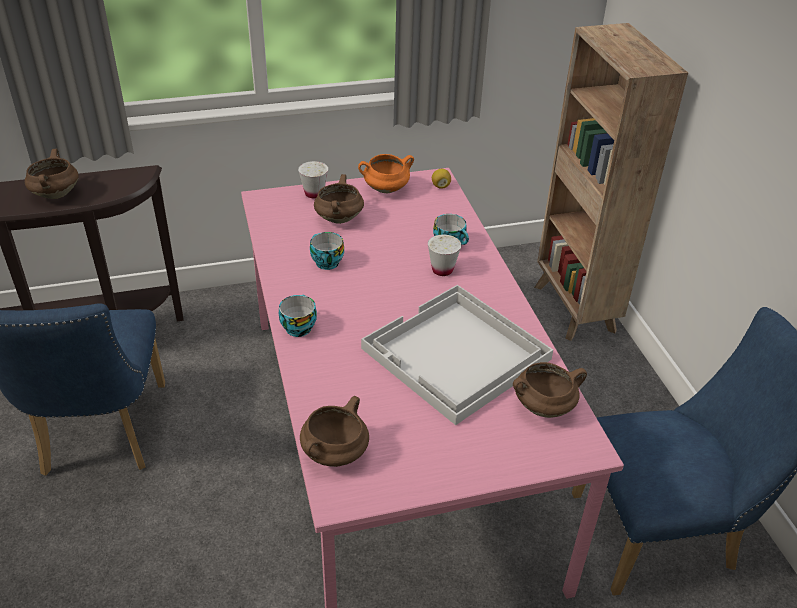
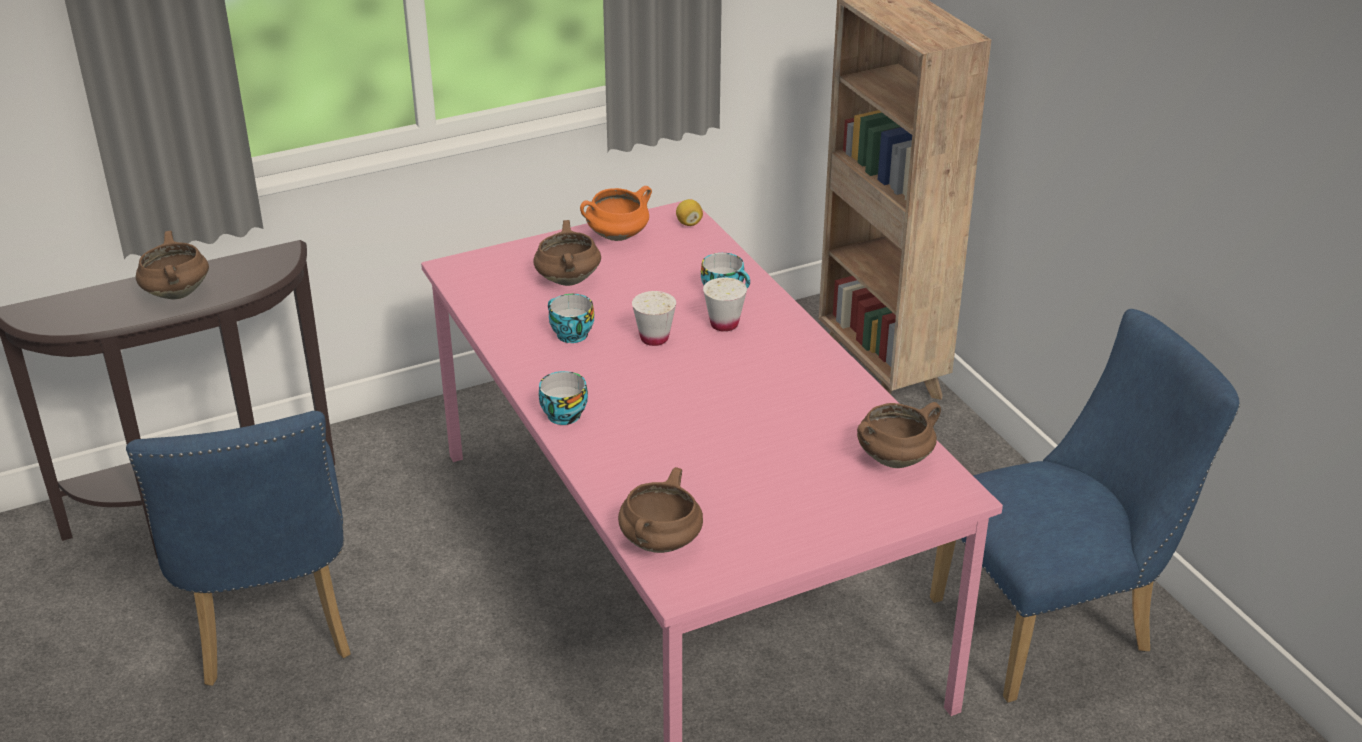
camera: 10 degrees left, 5 degrees down
white cup [298,161,328,198] -> white cup moved to [632,291,676,346]
white tray [361,285,553,425] -> none

